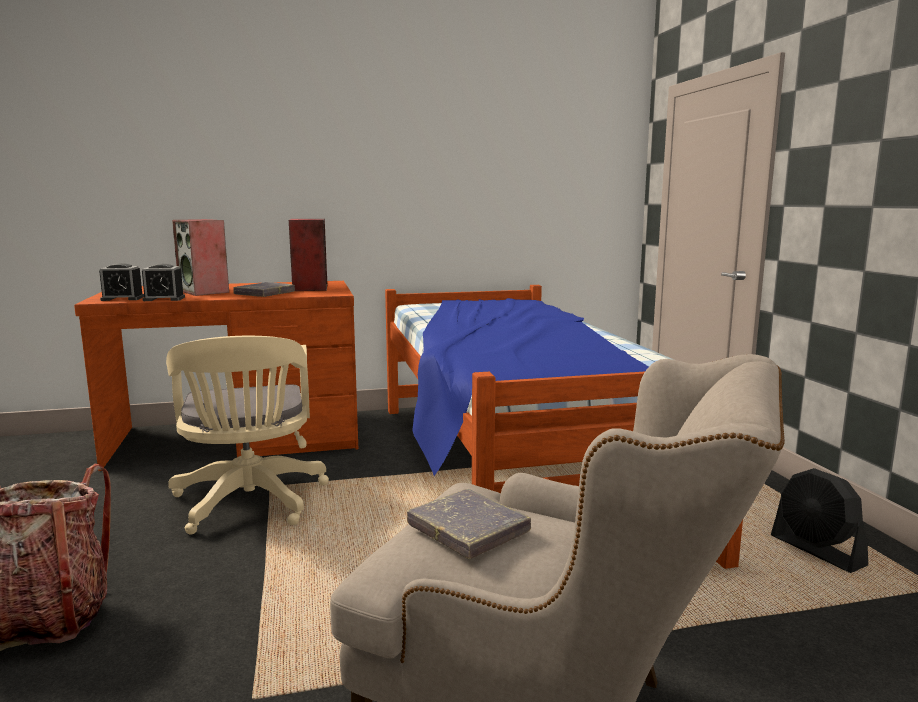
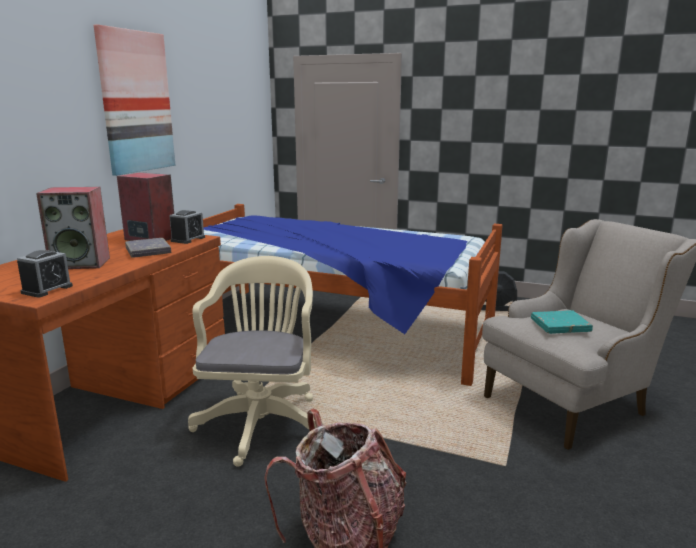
camera: 55 degrees left, 5 degrees up
alarm clock [142,264,185,301] -> alarm clock moved to [169,210,205,244]
beige office chair [166,336,329,535] -> beige office chair turned 105 degrees counterclockwise [188,256,323,467]
grey book [407,489,531,559] -> turquoise book [531,310,593,334]
none -> picture [94,24,176,176]

